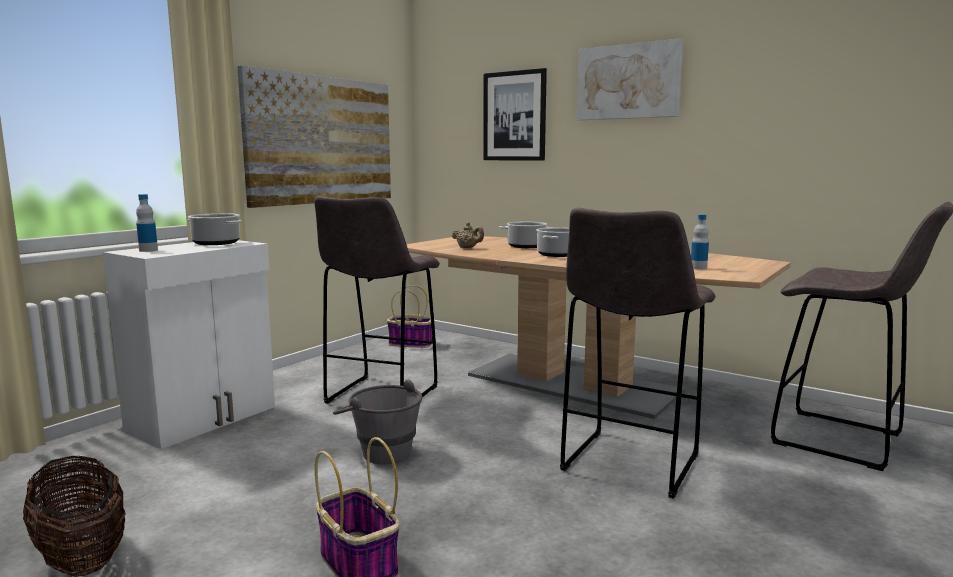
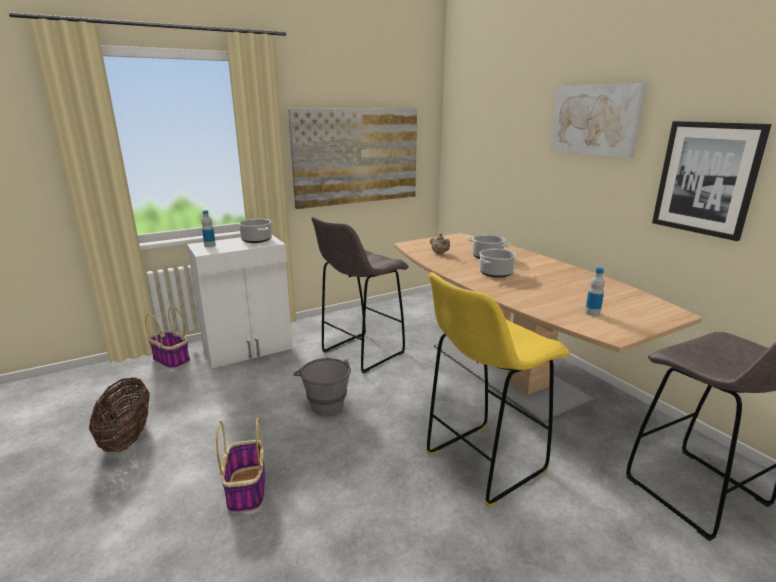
camera: 25 degrees right, 10 degrees up
basket [387,285,432,348] -> basket moved to [145,307,190,369]
picture [483,68,547,160] -> picture moved to [652,121,772,241]
grey stool [560,208,716,499] -> yellow stool [426,272,570,507]

